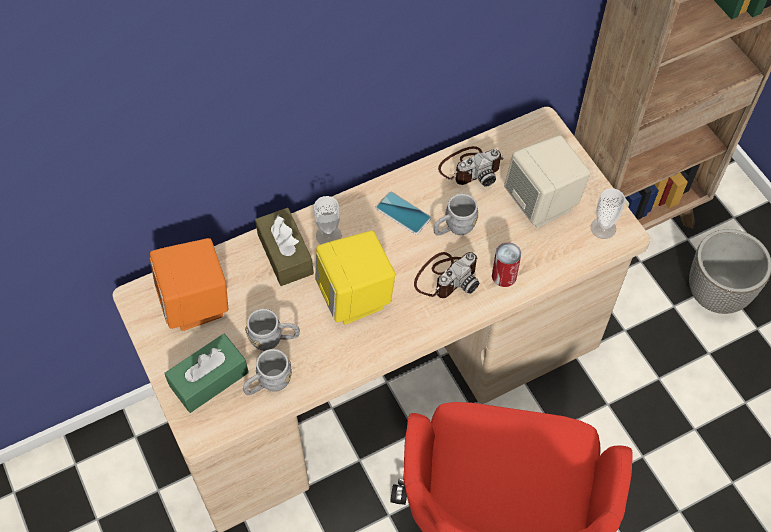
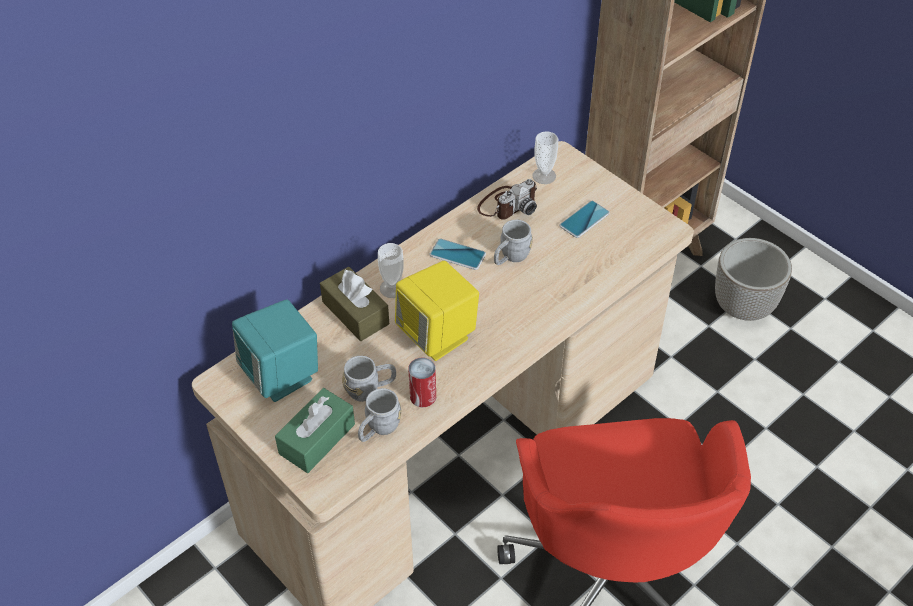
camera: 15 degrees left, 10 degrees down
orange speaker [150,238,228,331] -> turquoise speaker [232,299,318,402]
camera [414,252,479,298] -> none
can [492,242,521,287] -> can moved to [408,358,436,407]
beige speaker [504,135,591,228] -> phone [559,201,610,238]
cup [591,188,625,239] -> cup moved to [532,131,558,184]

